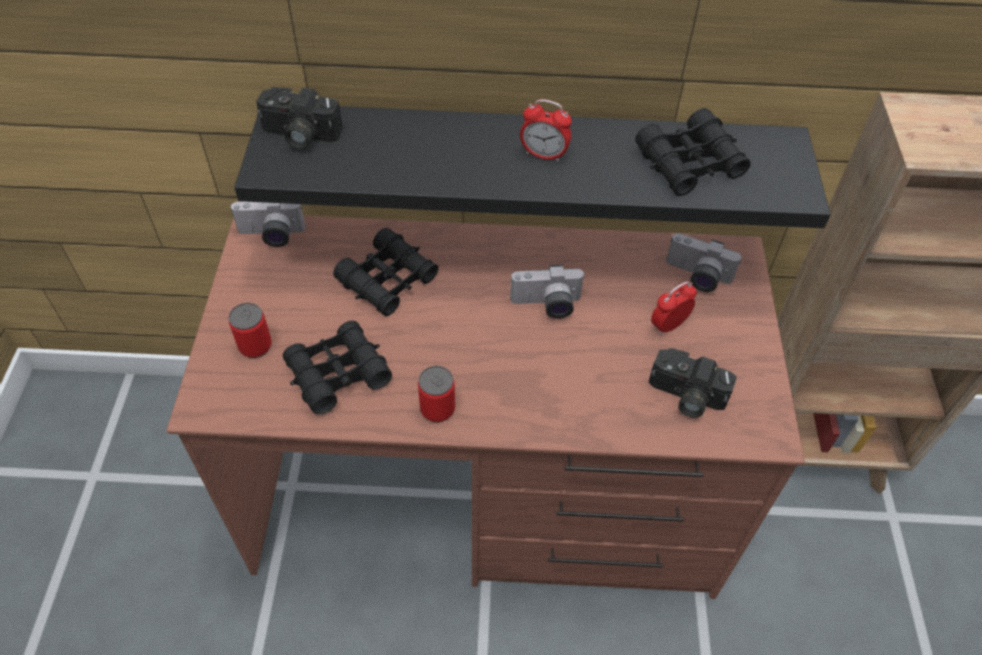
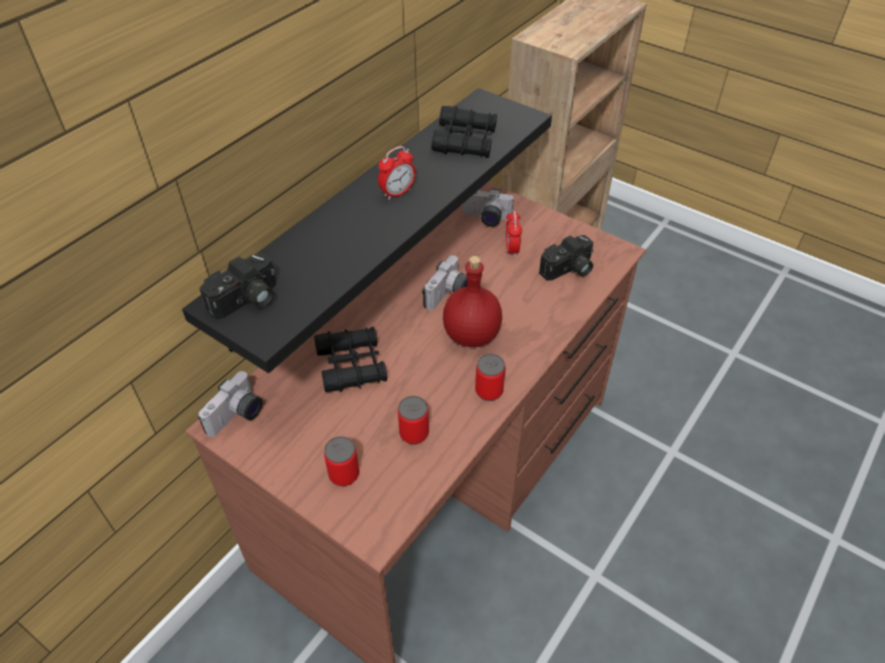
camera: 55 degrees left, 5 degrees down
black binoculars [283,321,392,415] -> can [398,396,429,445]
camera [666,233,741,292] -> camera turned 45 degrees clockwise [463,188,514,227]
none -> red bottle [443,256,502,347]

